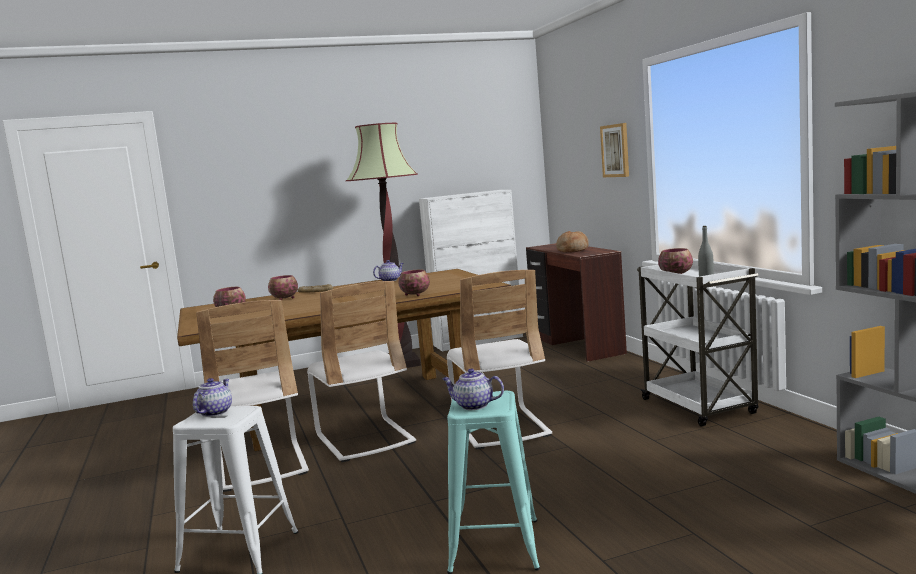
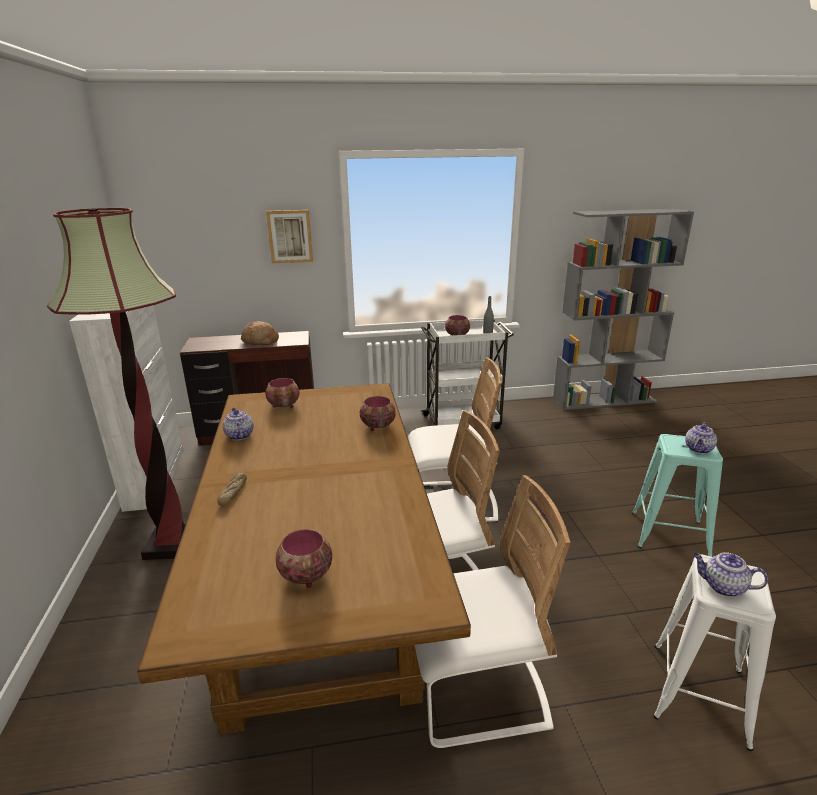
camera: 80 degrees left, 15 degrees up
bowl [268,275,298,300] -> bowl moved to [265,378,300,408]

